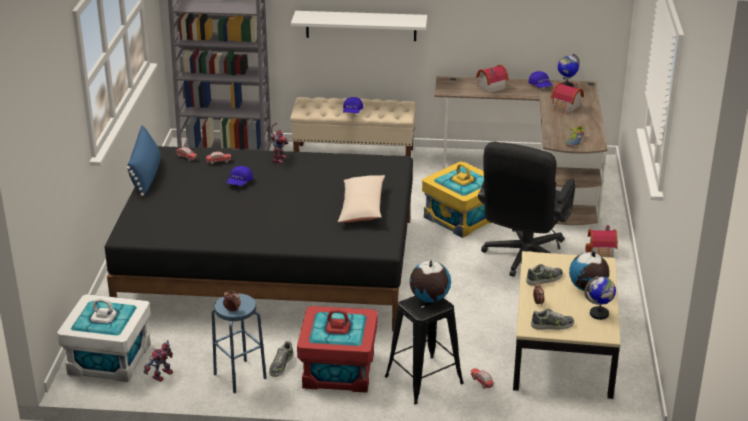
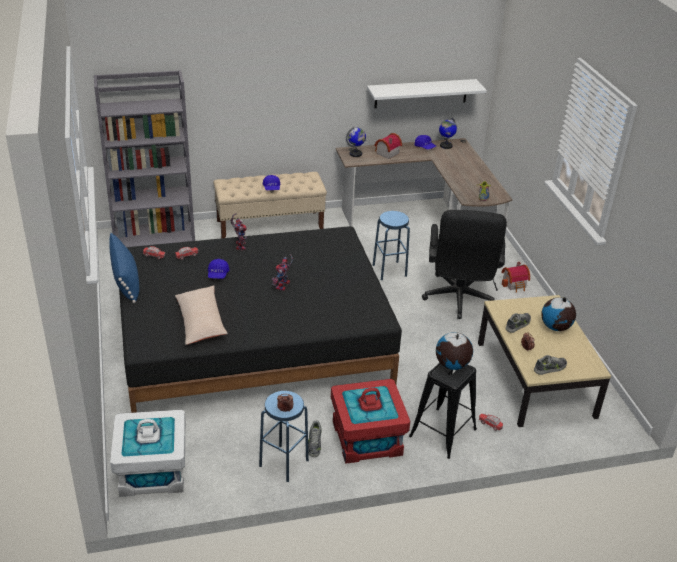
camera: 20 degrees left, 5 degrees up
toy robot [143,340,173,382] -> toy robot moved to [272,254,293,291]
white shelf [291,11,427,41] -> white shelf moved to [367,79,487,108]
beige pillow [338,175,385,222] -> beige pillow moved to [175,285,228,345]
yellow storage box [422,161,492,238] -> blue stool [372,211,410,280]
toy house [551,82,584,114] -> none
globe [584,276,616,320] -> globe moved to [346,127,366,157]

